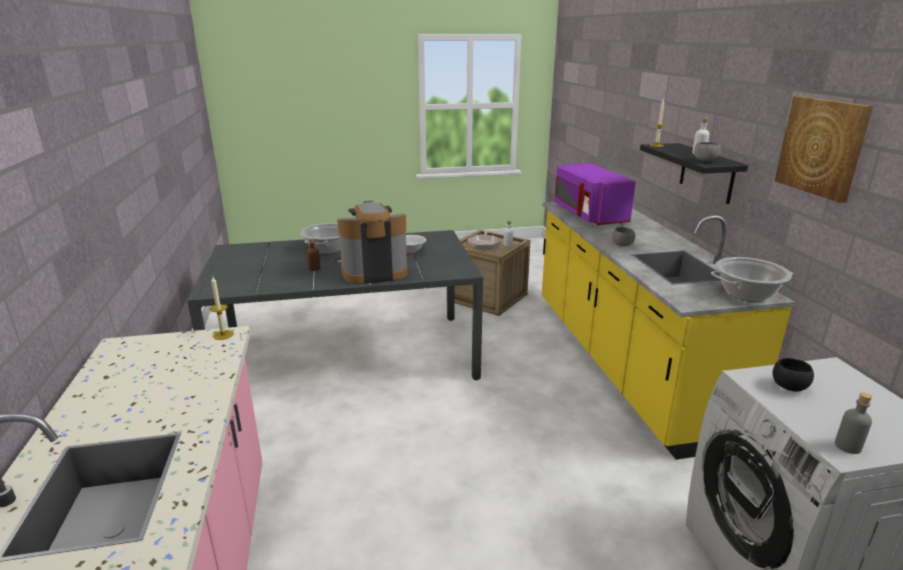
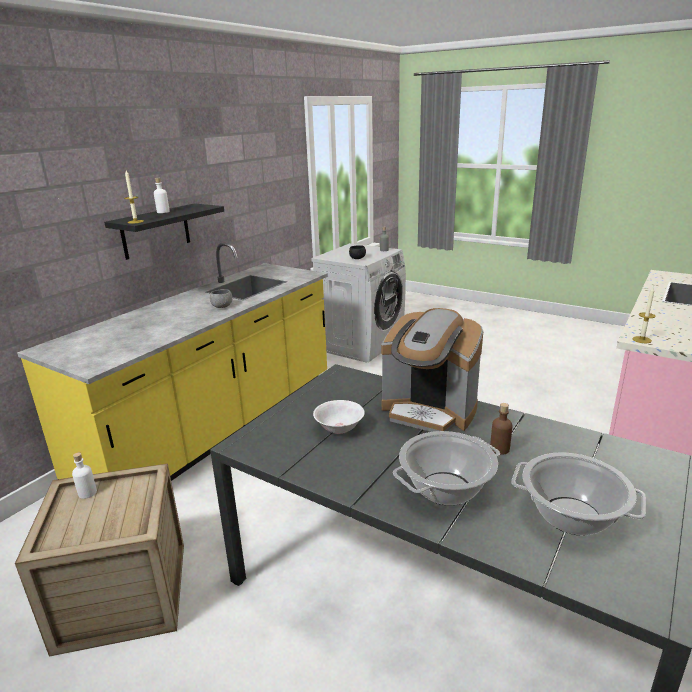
camera: 135 degrees left, 0 degrees up
frying pan [467,229,501,249] -> none
purple microwave [555,163,636,225] -> none
grey bowl [694,142,721,161] -> none
cooking pot [711,257,793,302] -> cooking pot moved to [512,452,646,536]
picture [774,96,873,203] -> none

